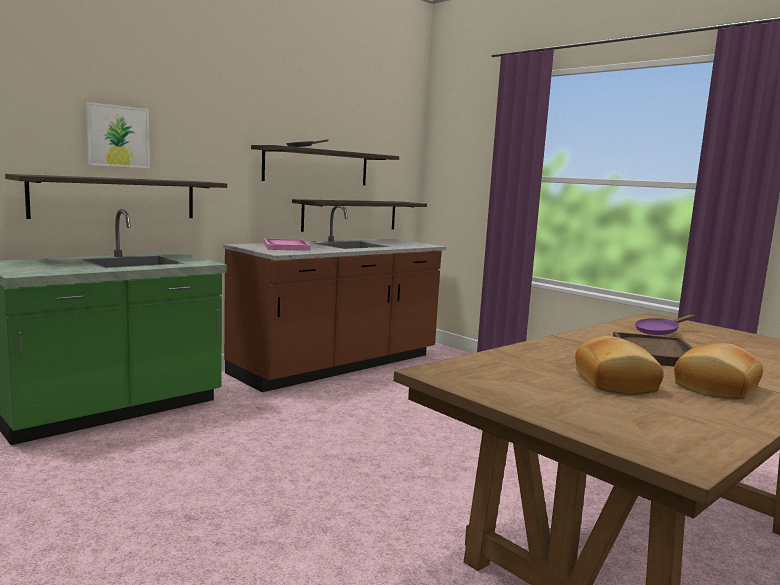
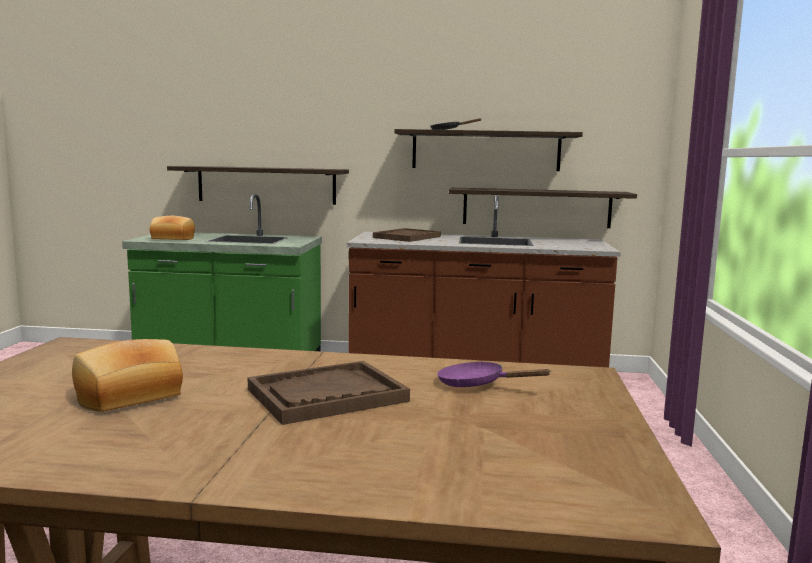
camera: 50 degrees right, 0 degrees up
picture [86,102,150,168] -> none
pink tray [264,239,311,251] -> brown tray [373,228,441,242]
bread [674,343,763,400] -> bread moved to [150,216,195,240]

